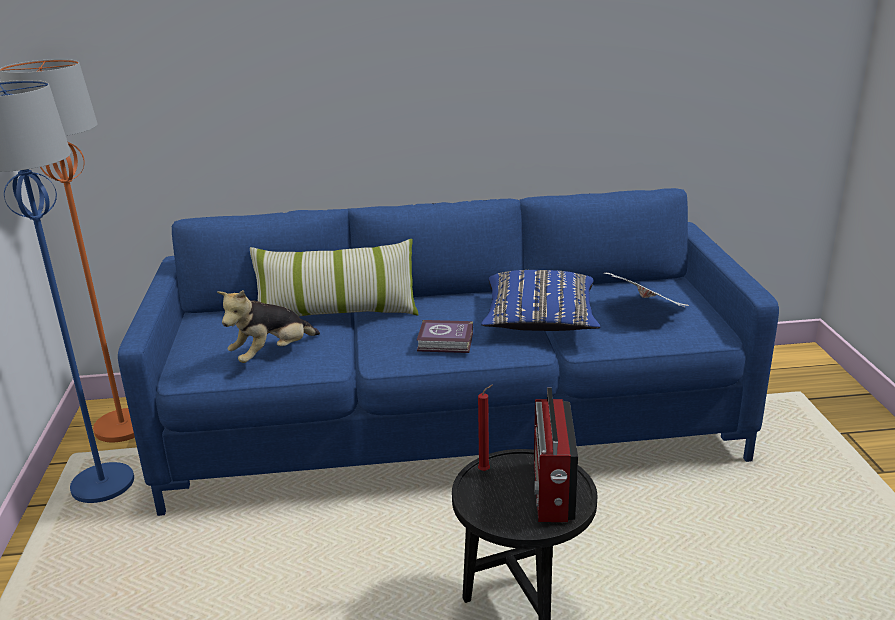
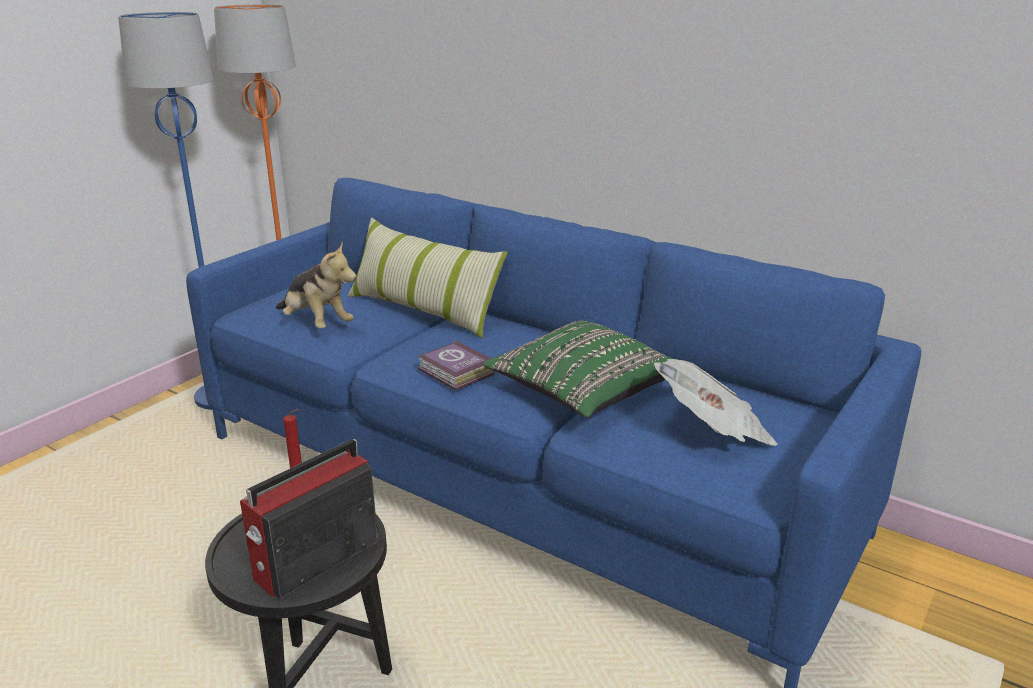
camera: 40 degrees right, 0 degrees up
plush toy [217,290,320,363] -> plush toy turned 135 degrees counterclockwise [276,243,357,328]
blue pillow [481,270,601,331] -> green pillow [483,321,673,418]

